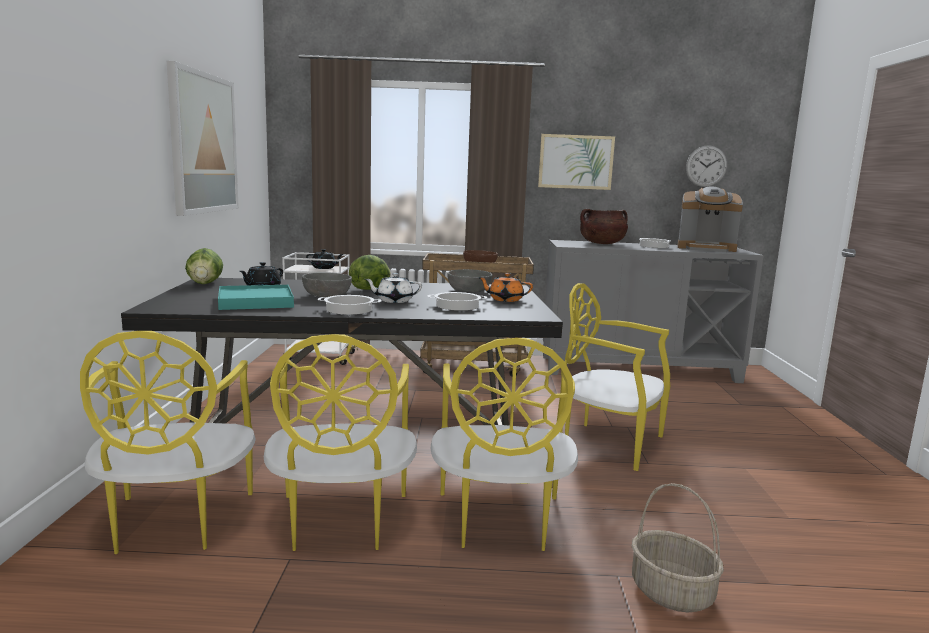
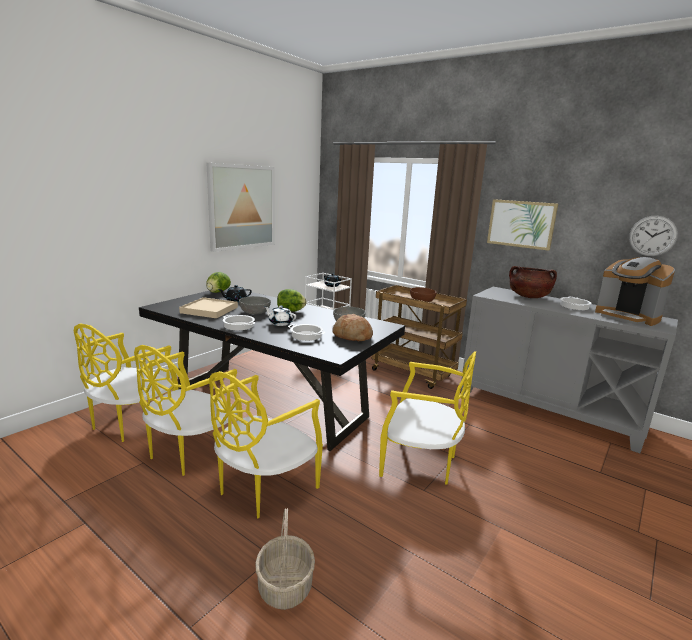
camera: 35 degrees right, 5 degrees up
turquoise tray [218,285,294,310] -> beige tray [179,297,238,318]
orange teapot [478,273,533,302] -> bread [332,314,373,341]
yellow chair [565,283,670,471] -> yellow chair turned 135 degrees clockwise [379,351,476,485]

